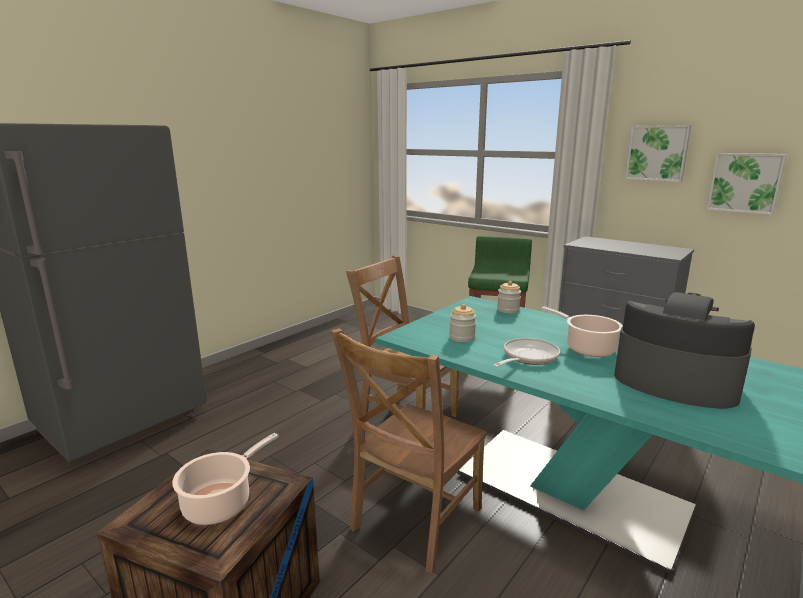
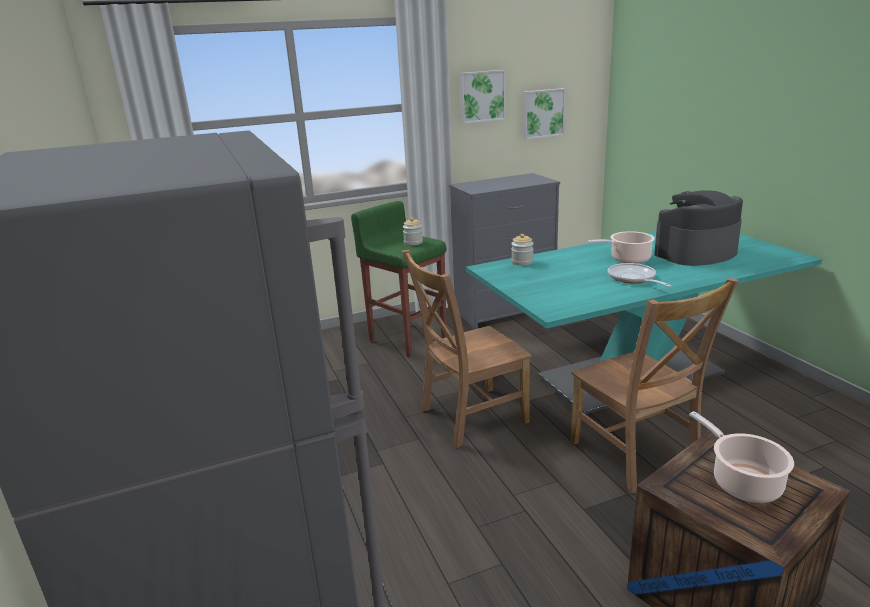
camera: 60 degrees left, 5 degrees up
jar [449,304,476,342] -> jar moved to [403,218,423,245]

